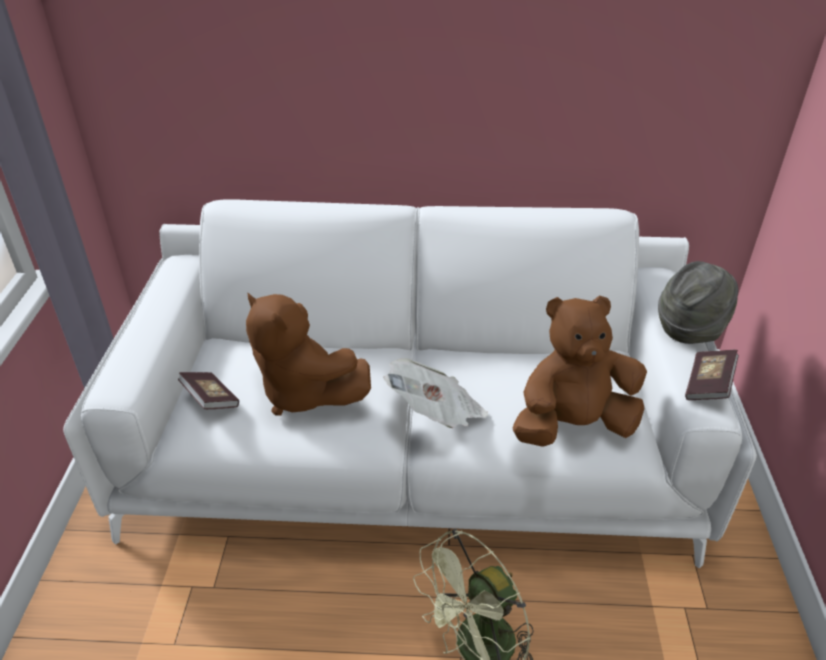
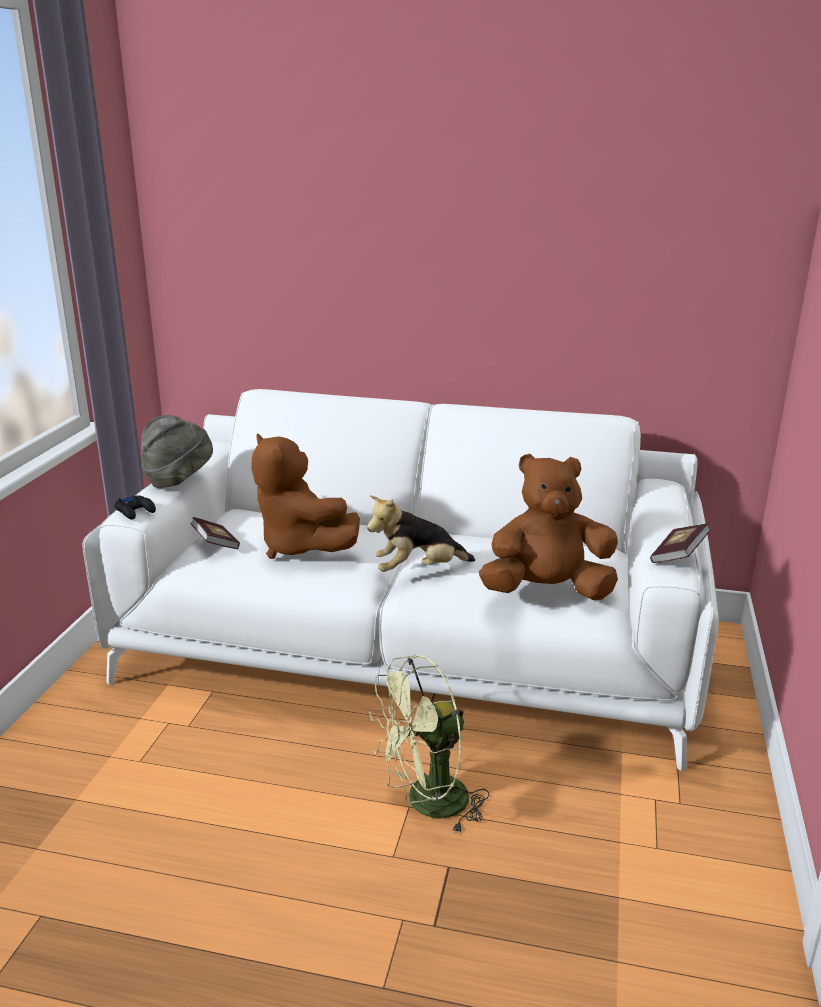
camera: 10 degrees right, 15 degrees down
newspaper [383,358,488,429] -> plush toy [367,495,475,572]
grey hat [658,261,738,344] -> grey hat moved to [141,415,213,488]
none -> black game controller [115,495,156,520]

